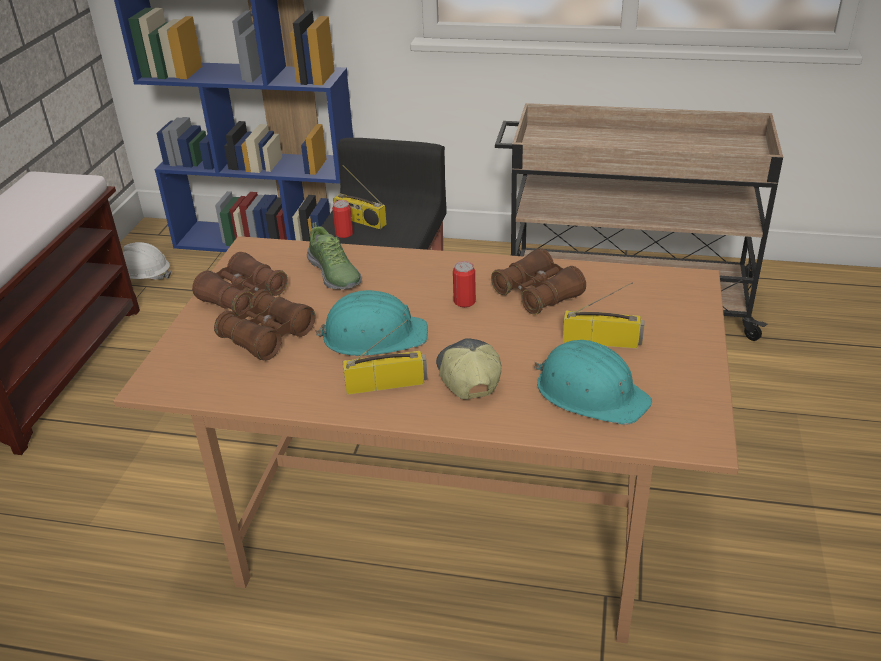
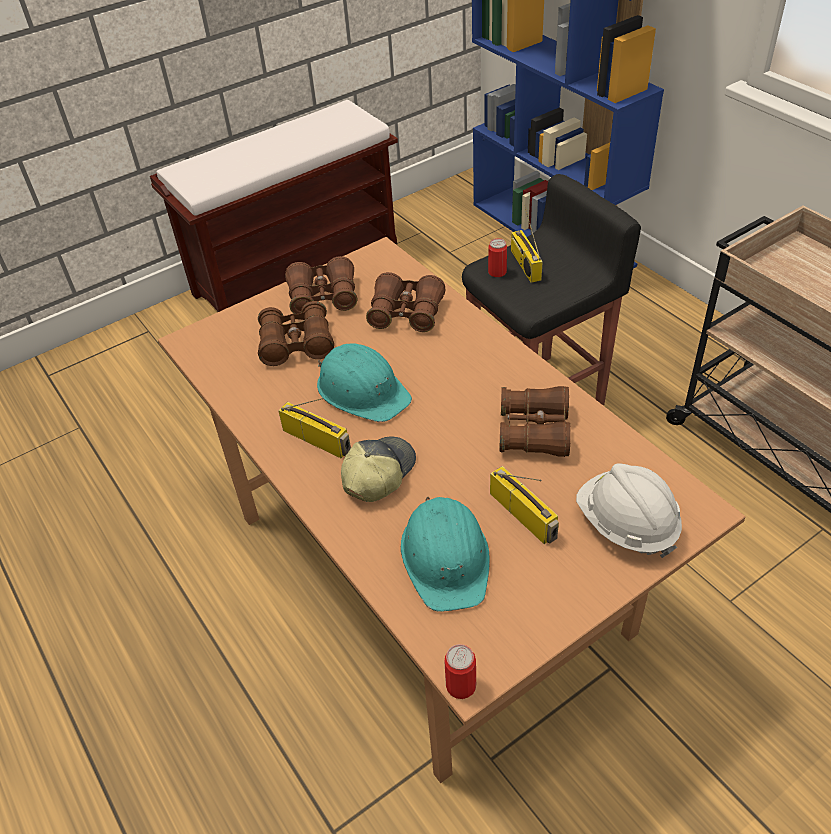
camera: 45 degrees right, 10 degrees up
white hard hat [123,242,171,280] -> white hard hat moved to [576,463,682,558]
shoe [307,223,362,290] -> brown binoculars [366,272,445,332]
can [453,261,476,307] -> can moved to [444,644,476,699]

